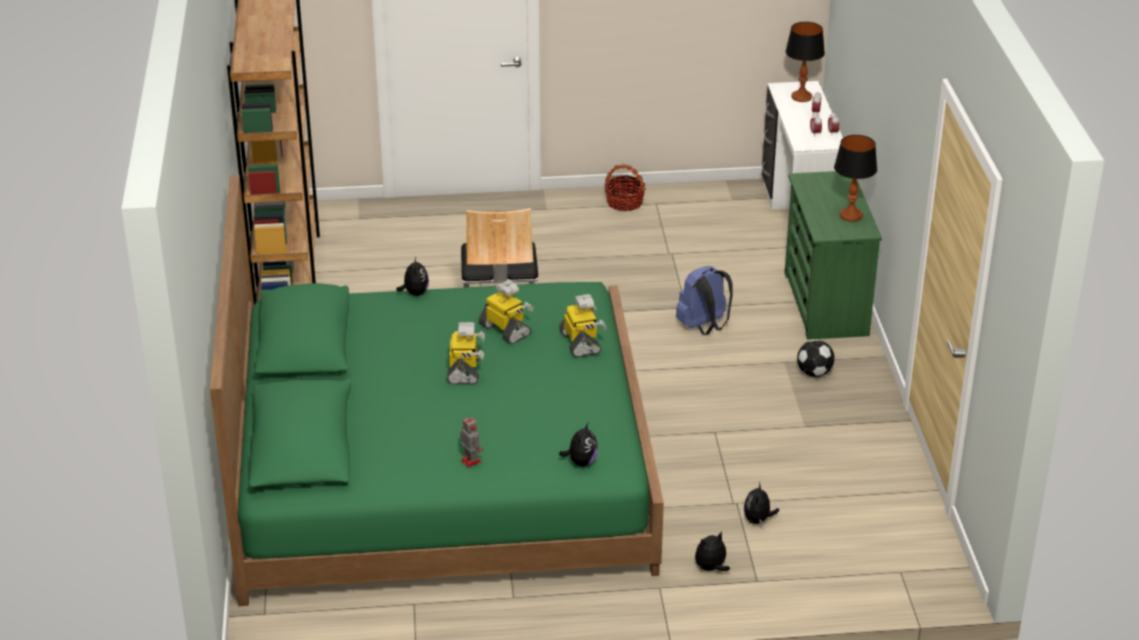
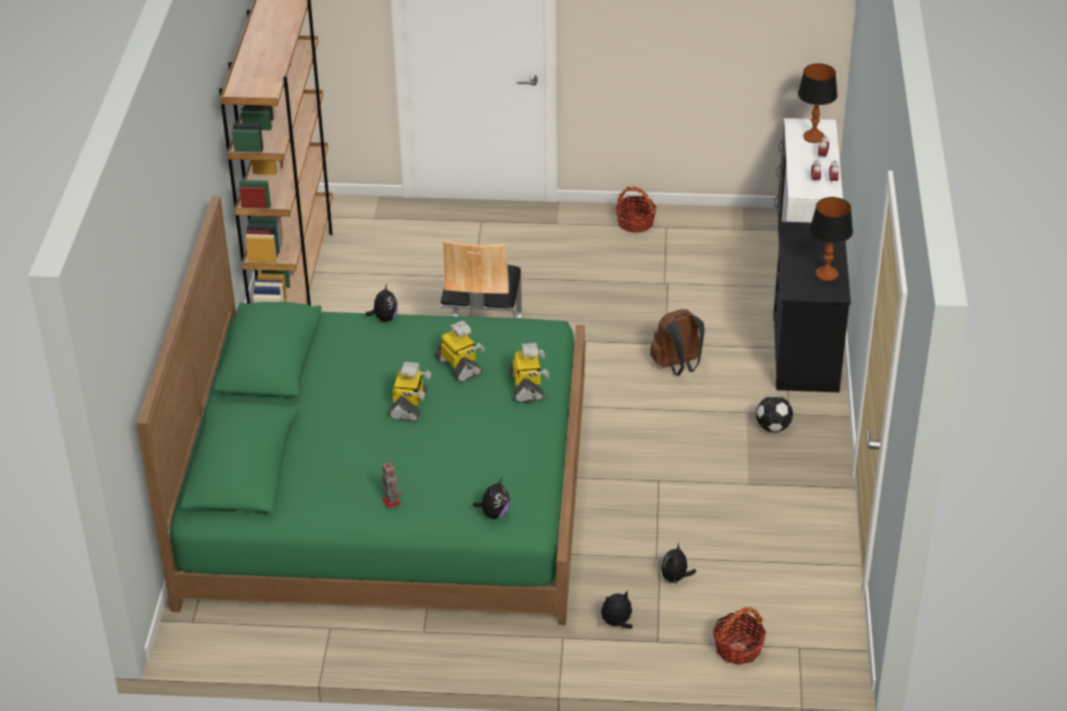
camera: 10 degrees right, 5 degrees up
blue backpack [676,266,733,335] -> brown backpack [650,309,705,376]
green dresser [785,171,882,340] -> black dresser [773,221,851,392]
none -> basket [713,607,766,665]

